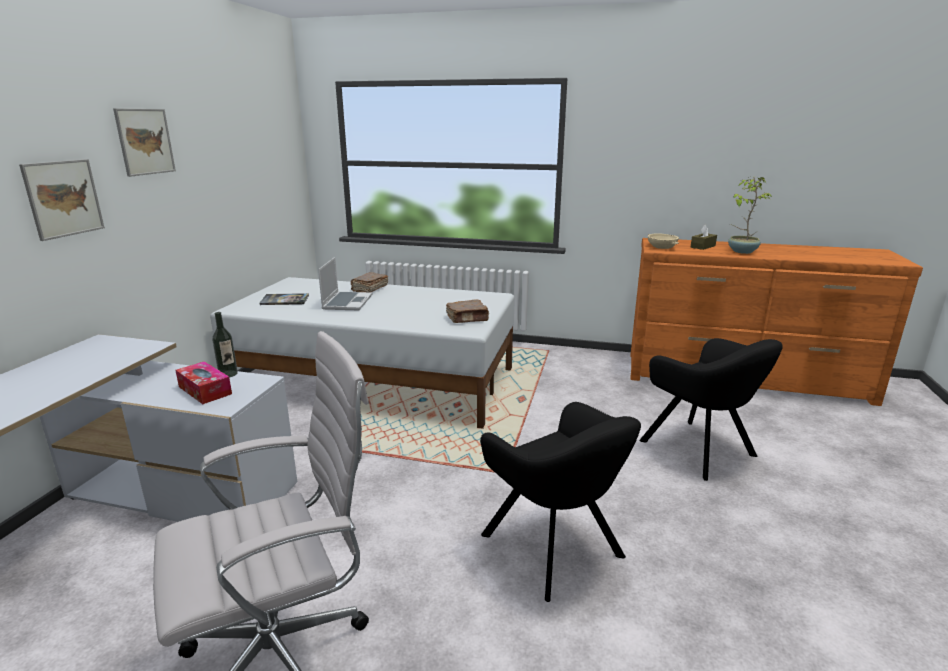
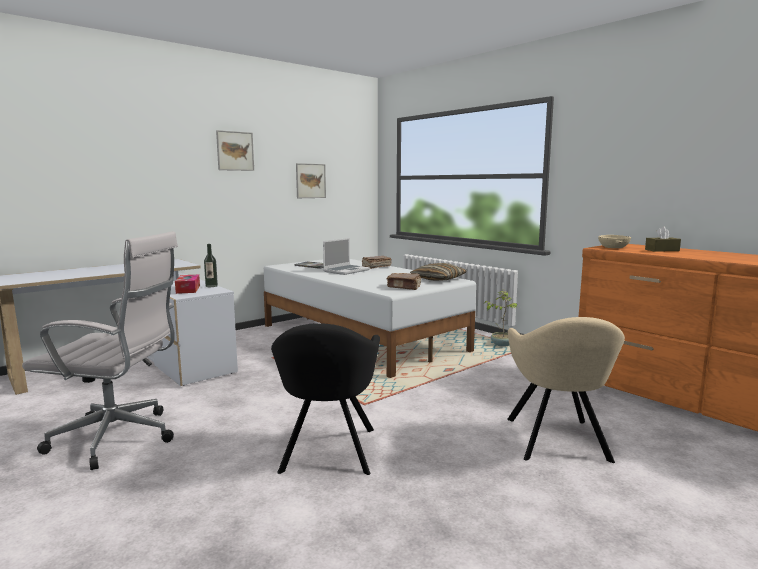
camera: 35 degrees right, 10 degrees down
picture [19,159,105,241] -> picture moved to [296,163,326,198]
black armchair [639,338,783,481] -> beige armchair [507,317,625,463]
potted plant [728,177,772,254] -> potted plant moved to [484,291,519,347]
none -> pillow [410,263,467,281]

